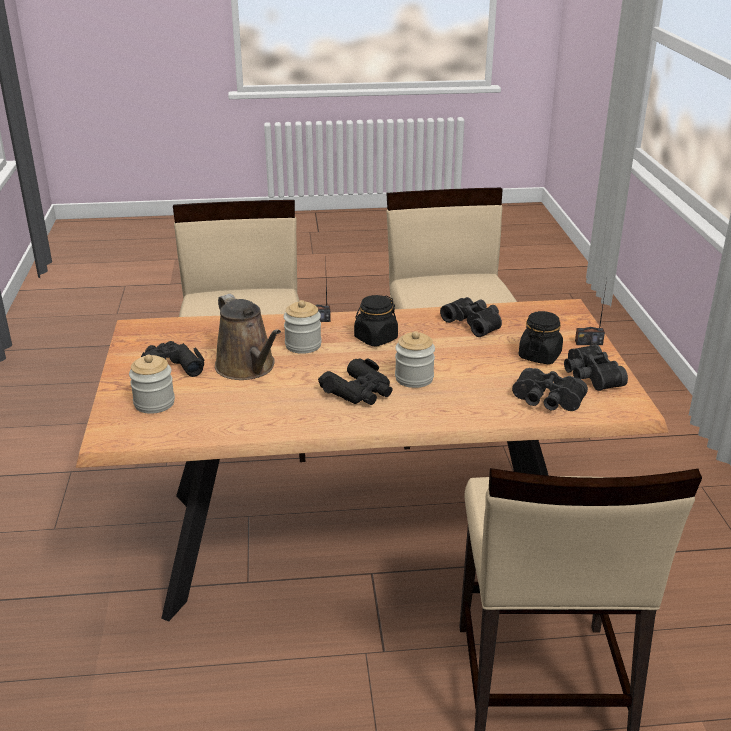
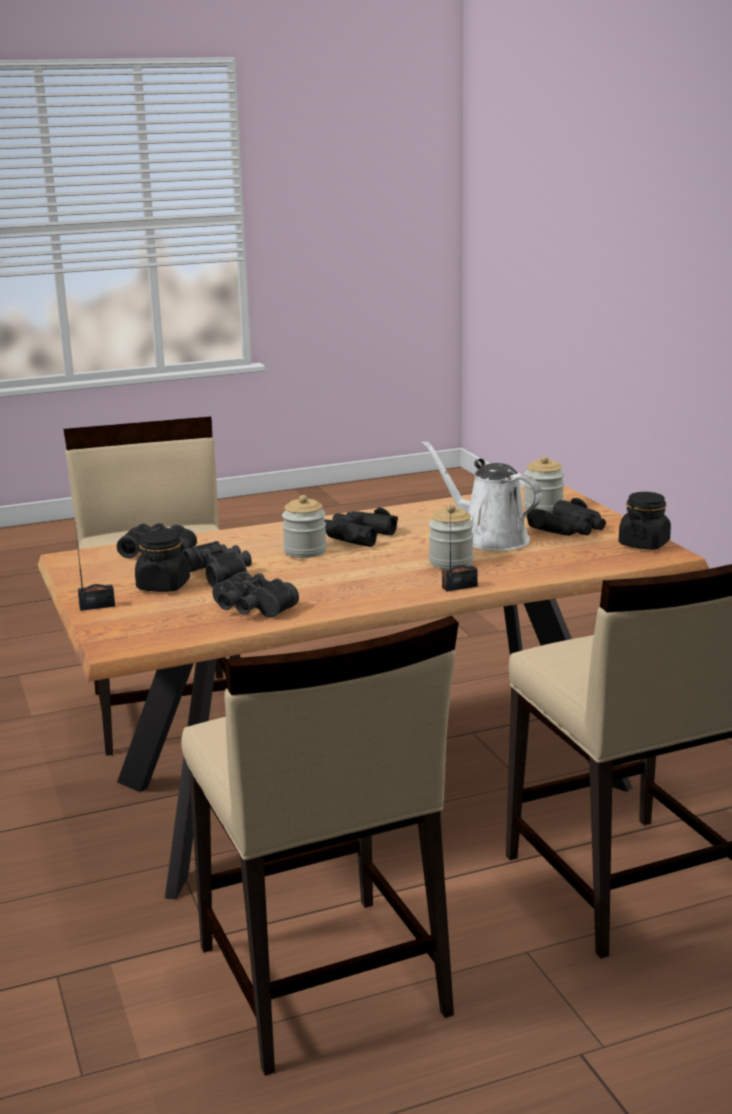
camera: 165 degrees right, 10 degrees down
brown watering can [215,294,281,380] -> white watering can [422,440,542,551]
black jar [354,295,398,346] -> black jar moved to [619,492,671,550]
black binoculars [564,345,628,391] -> black binoculars moved to [182,541,252,587]

